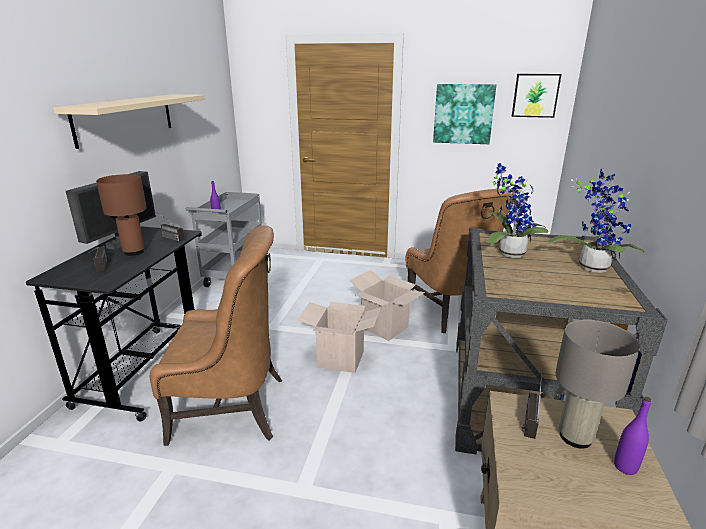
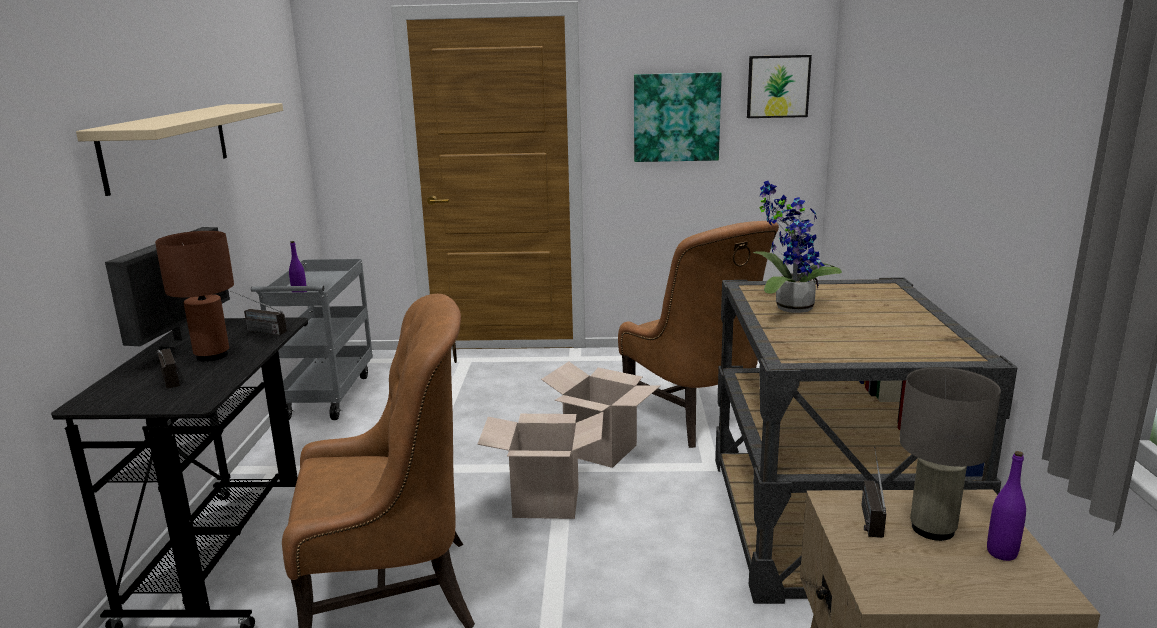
camera: 10 degrees left, 5 degrees down
potted plant [548,169,645,273] -> none

